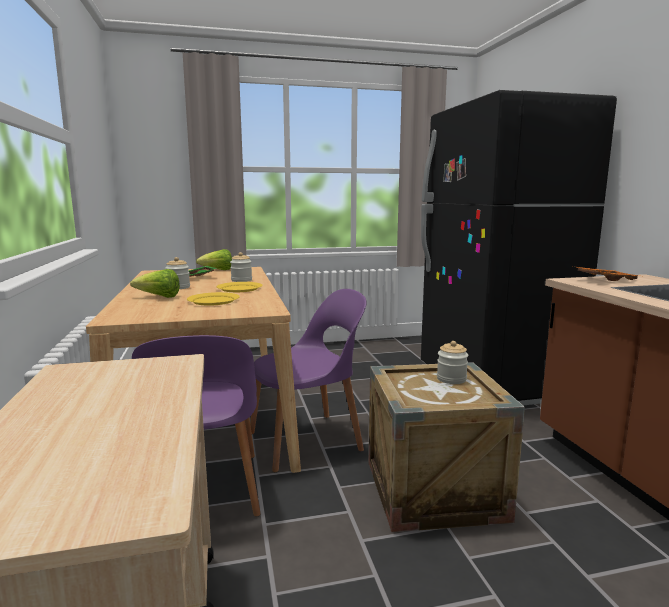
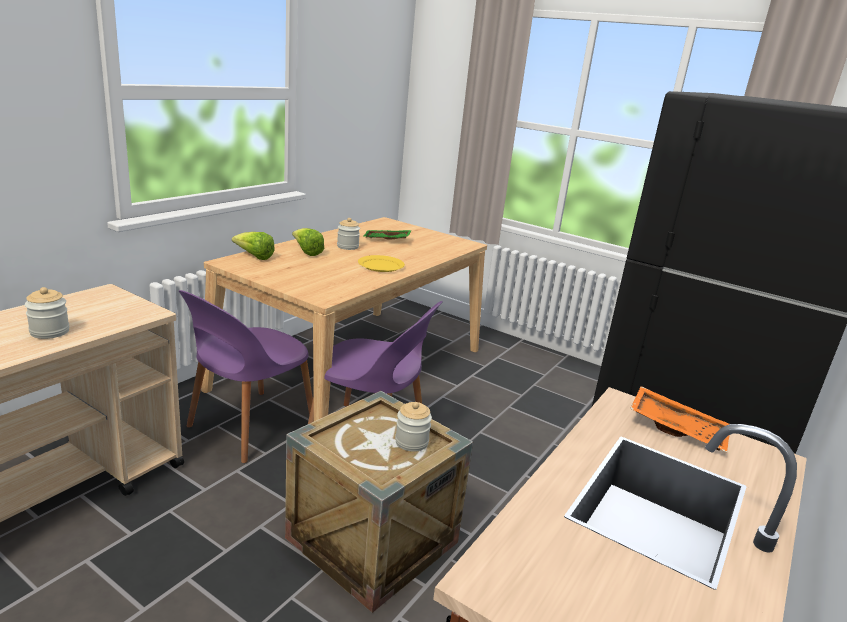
camera: 45 degrees right, 10 degrees up
yellow plate [187,292,240,306] -> none
lettuce [196,249,232,270] -> lettuce moved to [232,232,274,260]
jar [230,252,252,282] -> jar moved to [25,287,70,339]

